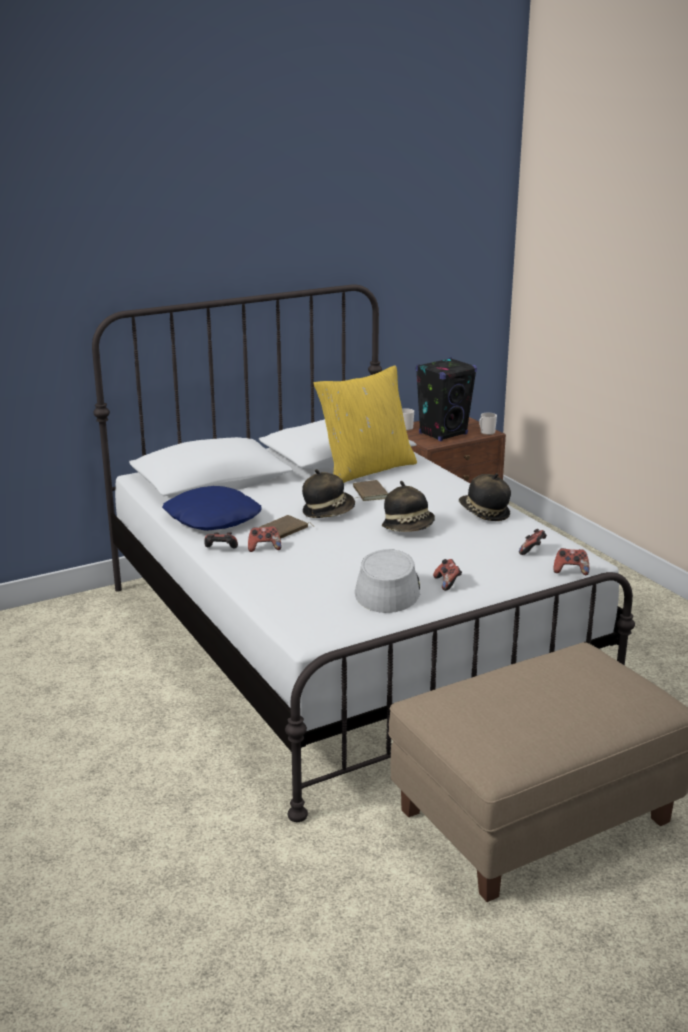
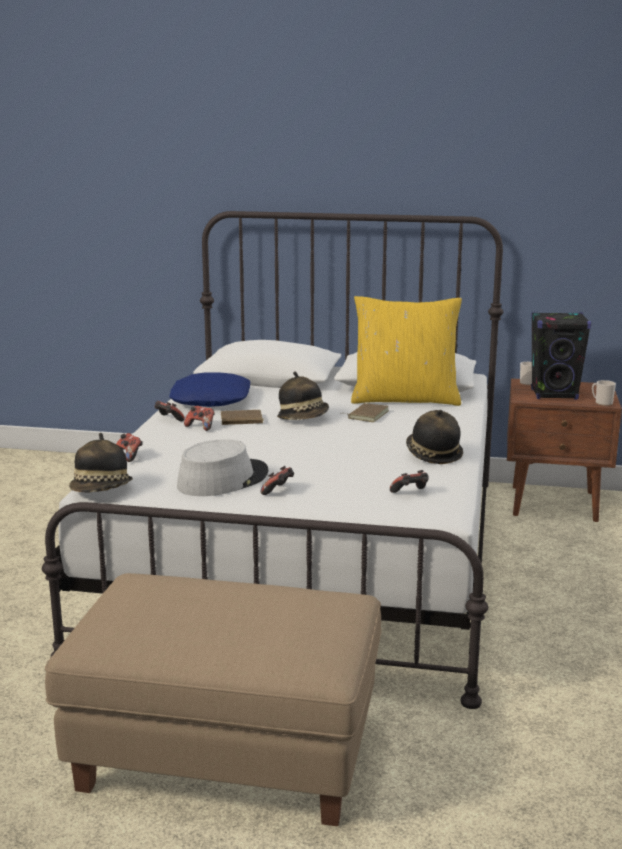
camera: 40 degrees right, 5 degrees down
hat [382,481,435,532] -> hat moved to [69,433,133,492]
game controller [553,548,589,575] -> game controller moved to [116,433,143,462]

